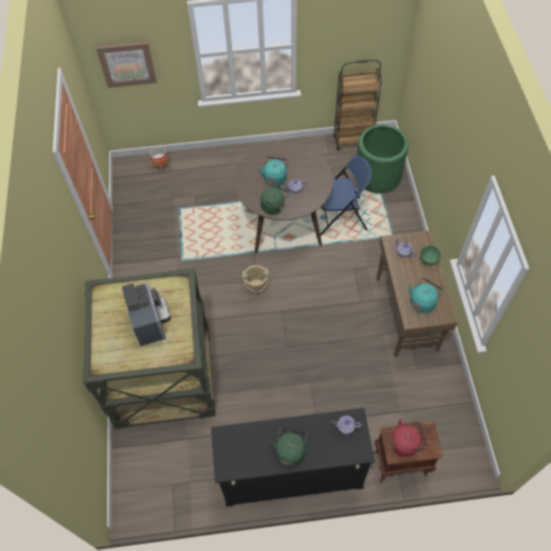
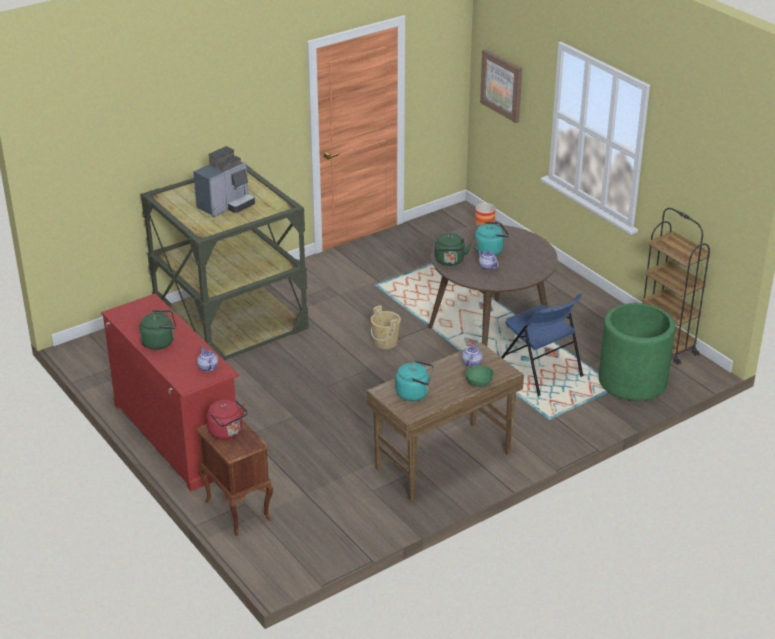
camera: 60 degrees right, 25 degrees down
black cabinet [211,408,375,507] -> red cabinet [101,294,239,491]

